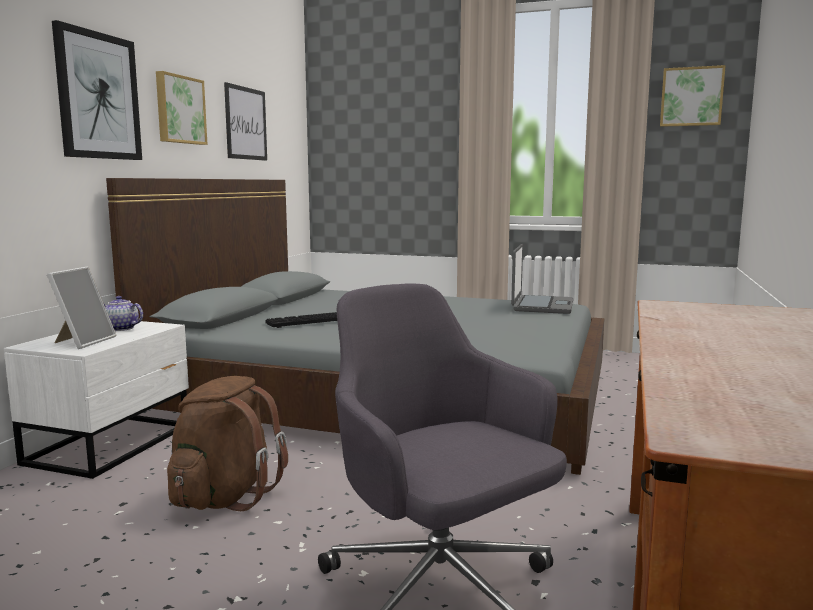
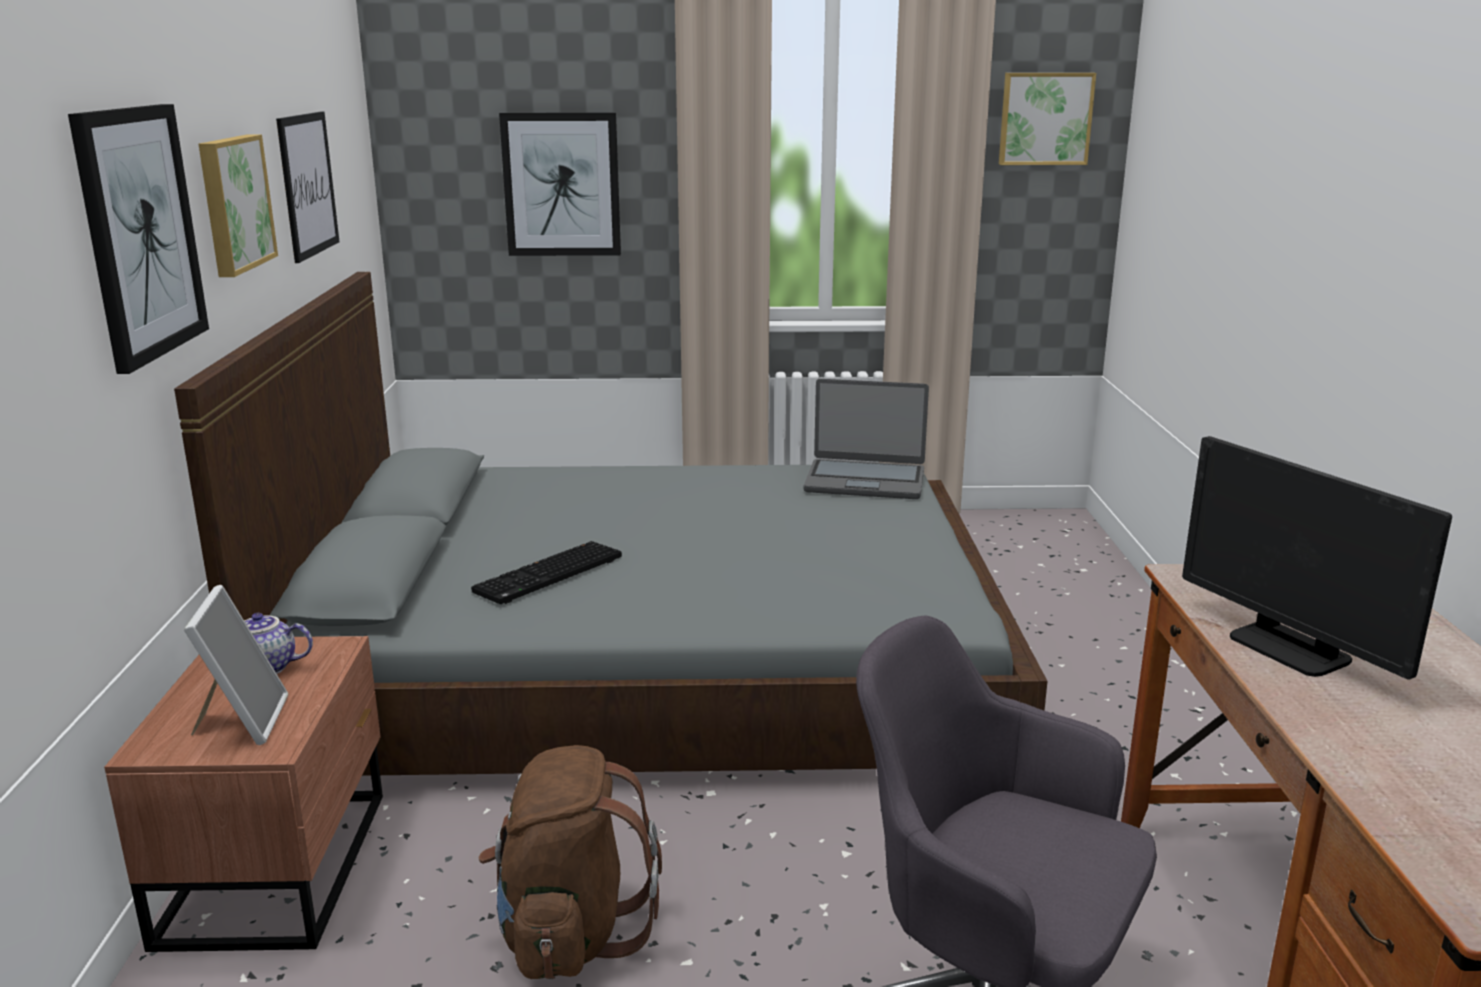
camera: 20 degrees left, 10 degrees up
white nightstand [4,321,189,479] -> brown nightstand [104,636,383,952]
laptop [511,244,573,314] -> laptop turned 105 degrees clockwise [804,379,929,499]
none -> picture [499,113,621,256]
none -> monitor [1182,436,1452,680]

